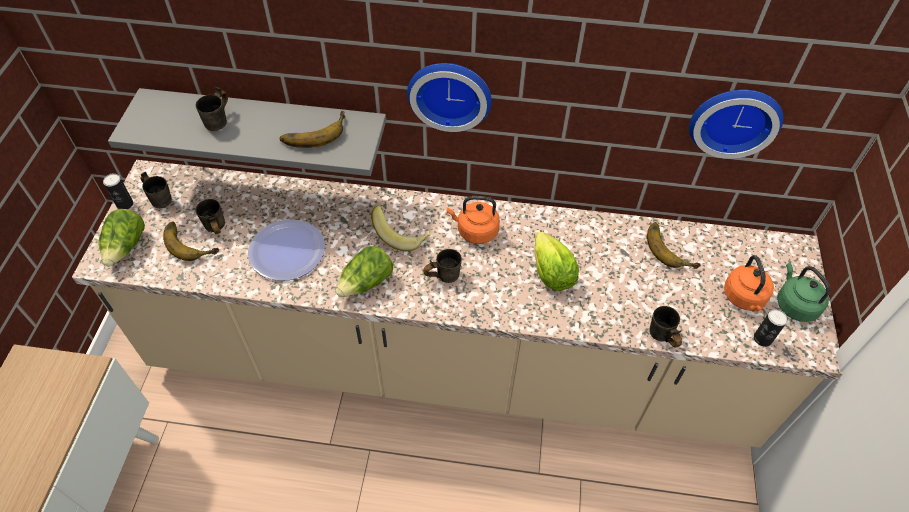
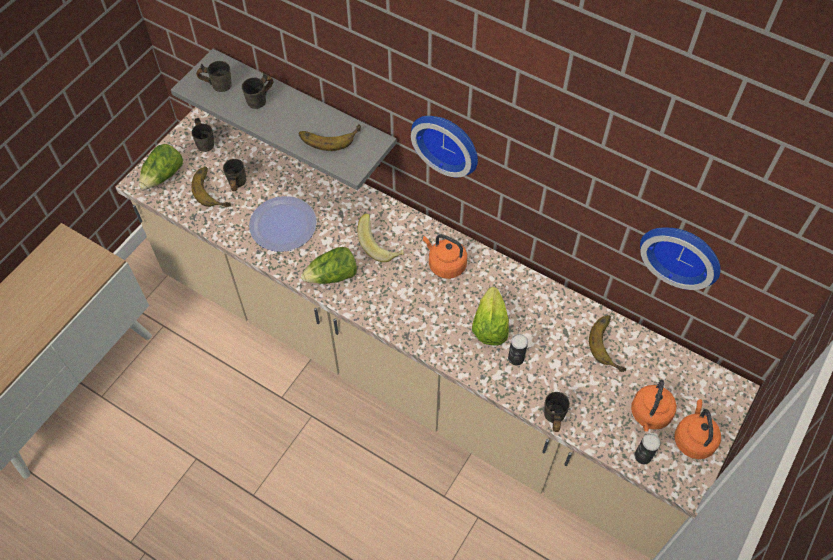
camera: 25 degrees right, 5 degrees up
can [103,174,133,209] -> can moved to [508,334,528,365]
grey mug [423,249,462,283] -> grey mug moved to [196,61,232,92]
green kettle [777,262,830,322] -> orange kettle [674,399,721,459]

